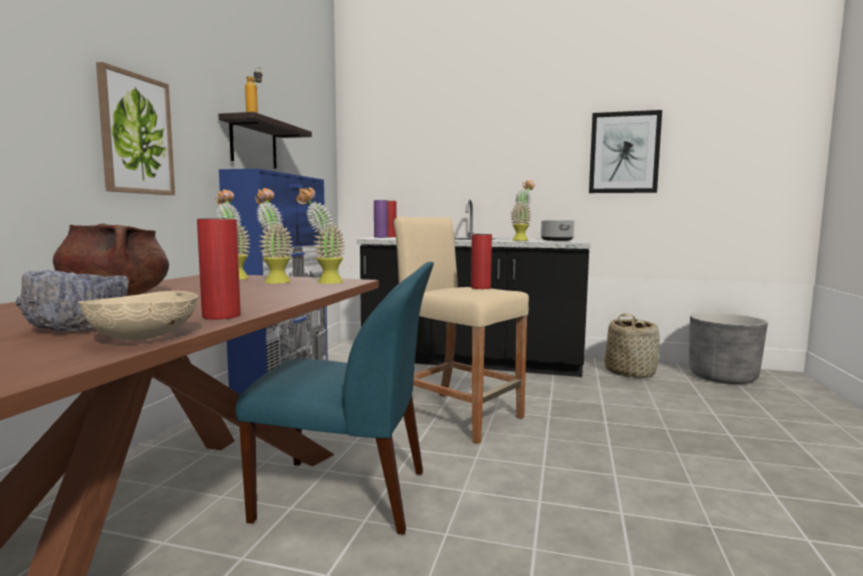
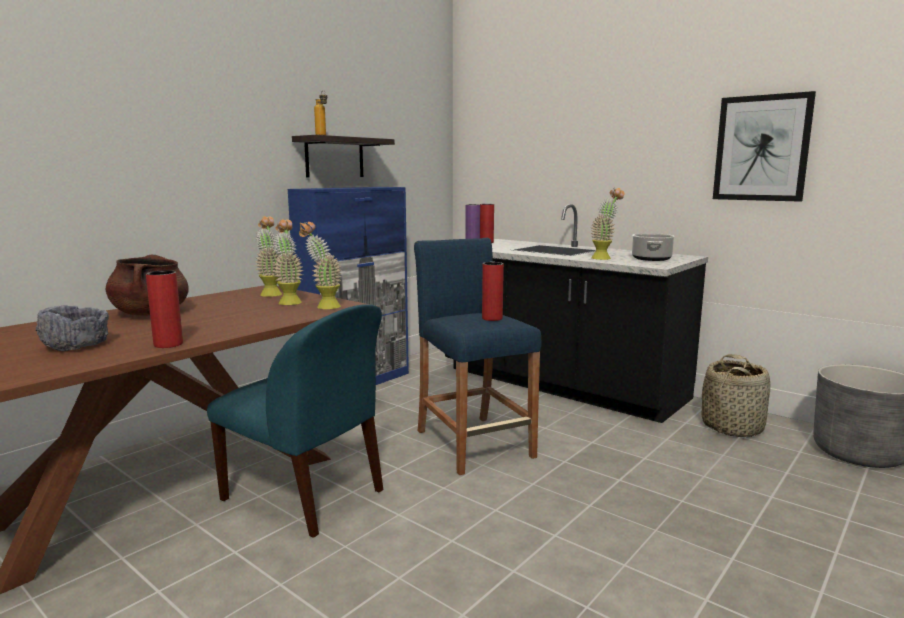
camera: 25 degrees right, 5 degrees up
beige bowl [78,291,198,340] -> none
picture [96,62,175,195] -> none
beige stool [394,216,529,444] -> blue stool [414,238,542,475]

